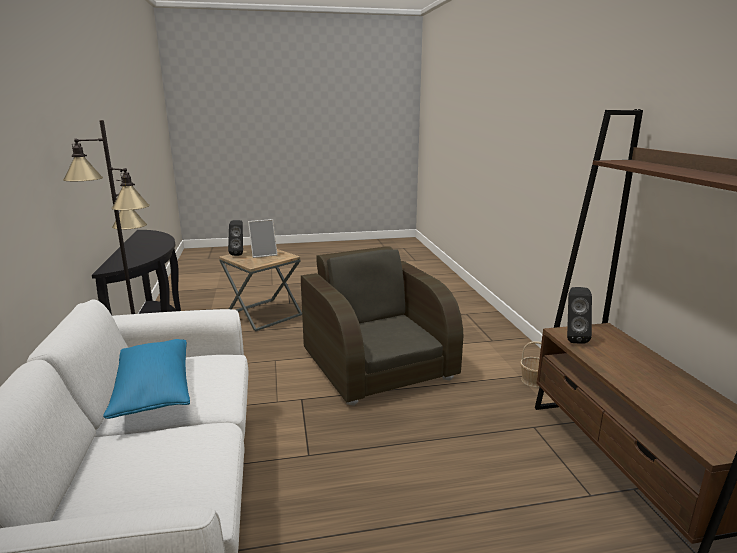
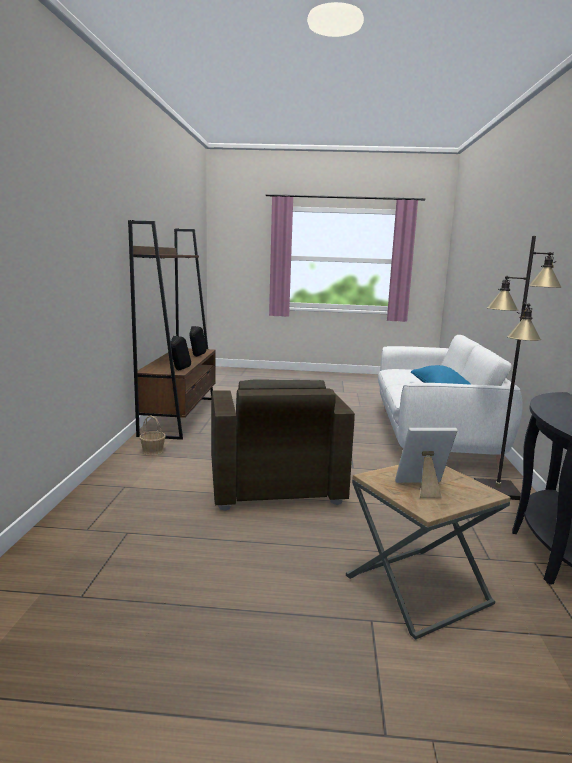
camera: 165 degrees left, 5 degrees down
black speaker [228,220,243,256] -> black speaker moved to [189,326,207,357]

